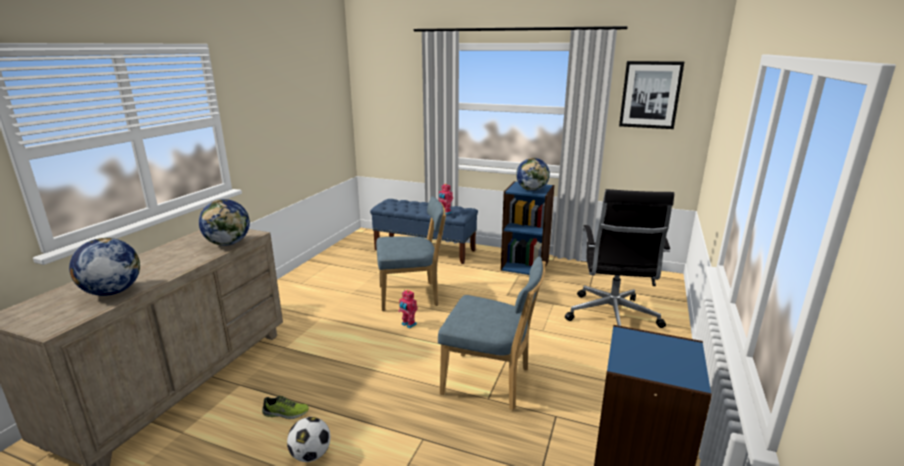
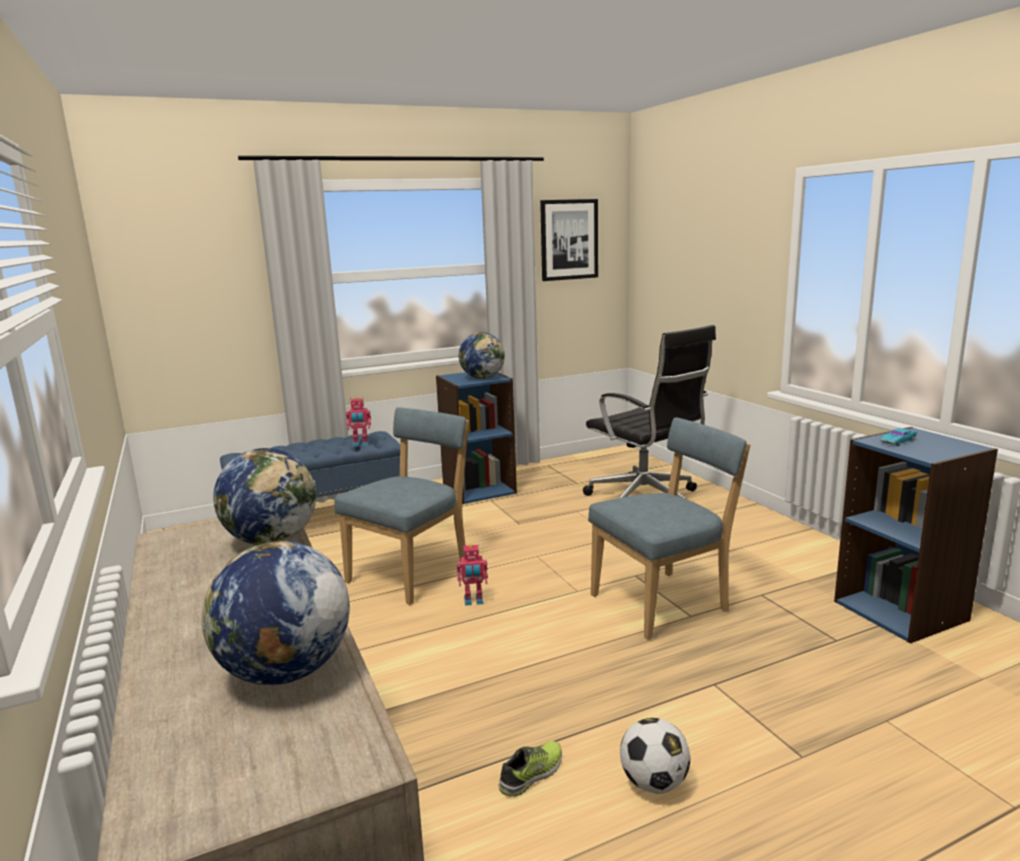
camera: 45 degrees left, 5 degrees down
none -> turquoise toy car [880,428,917,446]

